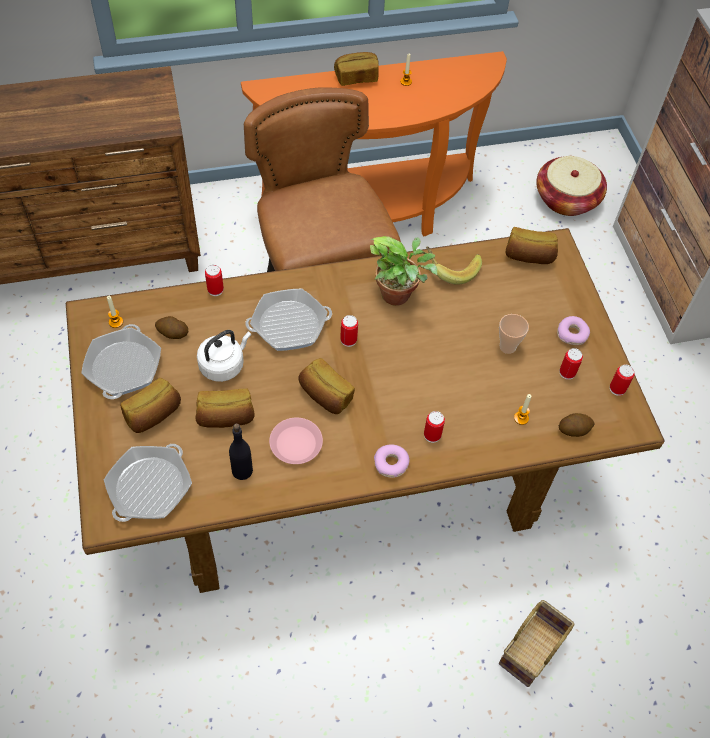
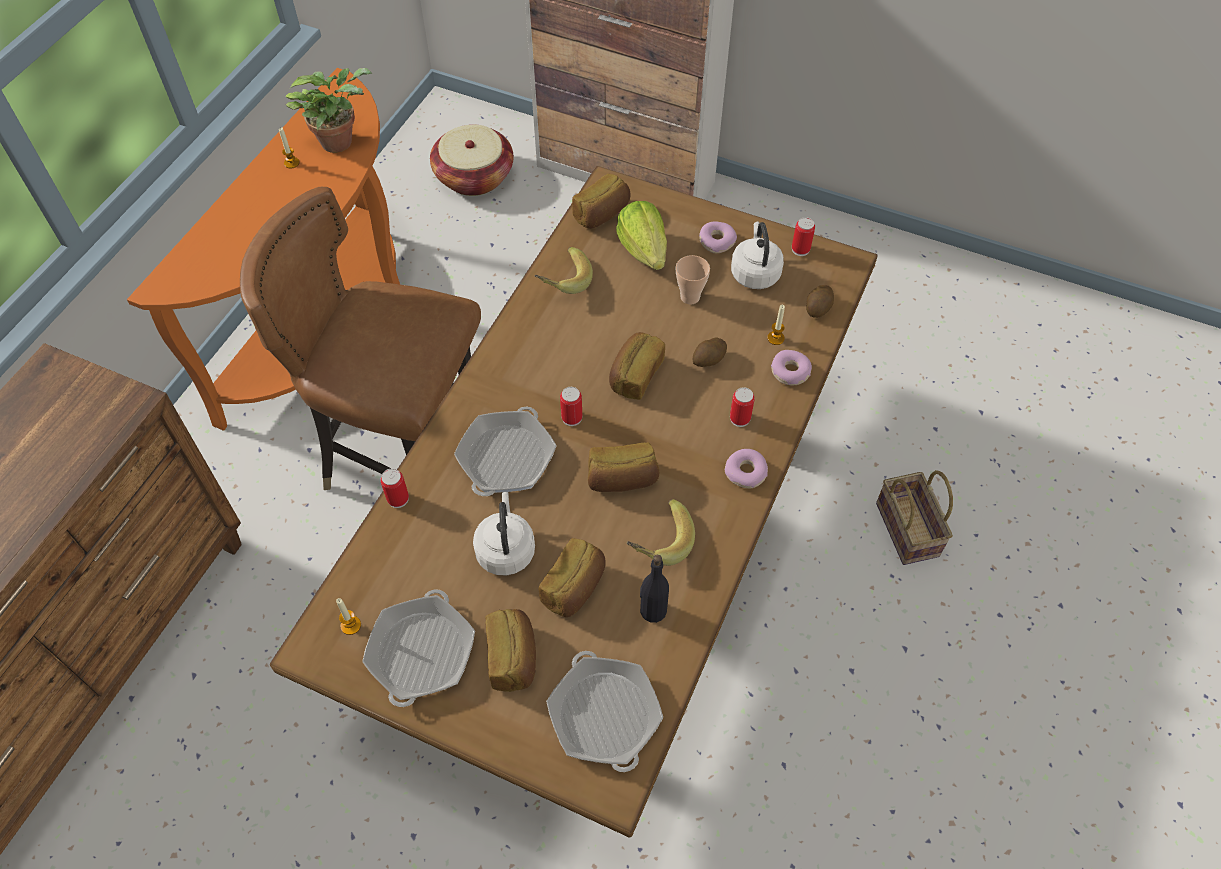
camera: 50 degrees left, 0 degrees up
frying pan [81,324,161,399] -> frying pan turned 120 degrees counterclockwise [362,590,475,707]
potato [155,316,189,339] -> potato moved to [693,337,727,367]
pink plate [269,418,323,464] -> banana [627,499,695,566]
bread [334,52,379,86] -> bread moved to [609,332,665,400]
potted plant [370,236,437,306] -> potted plant moved to [286,68,372,153]
can [560,348,583,380] -> white kettle [731,221,784,289]
none -> lettuce [616,201,667,270]
none -> donut [771,350,812,385]

